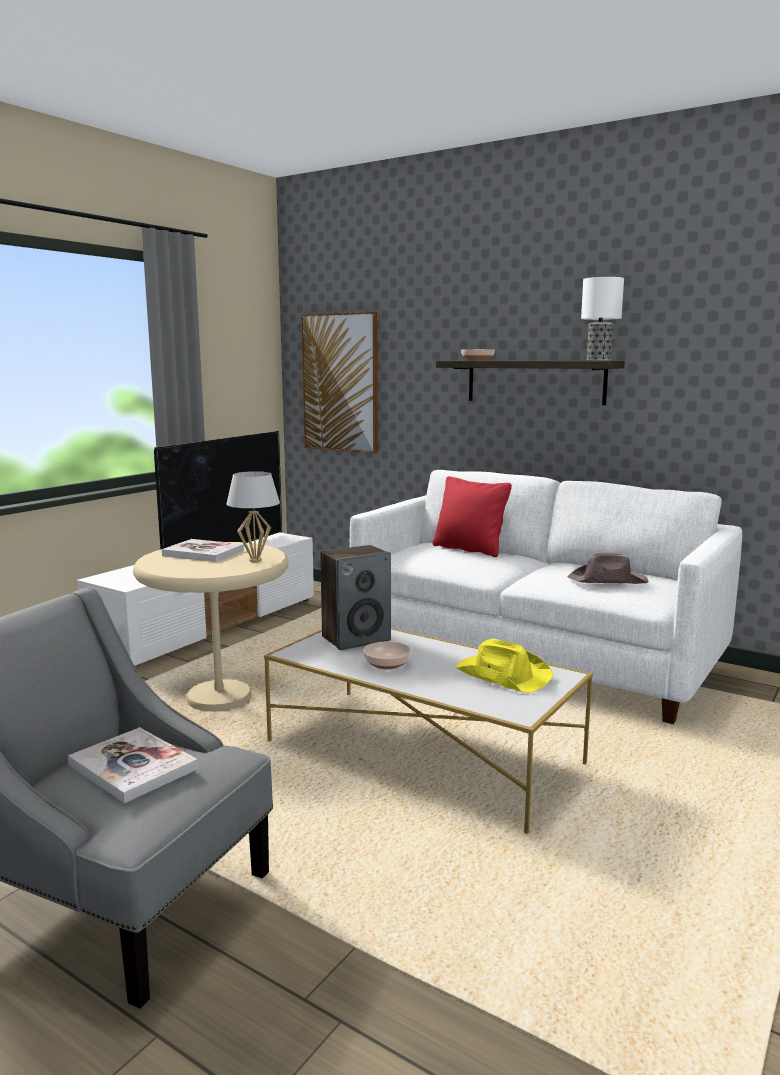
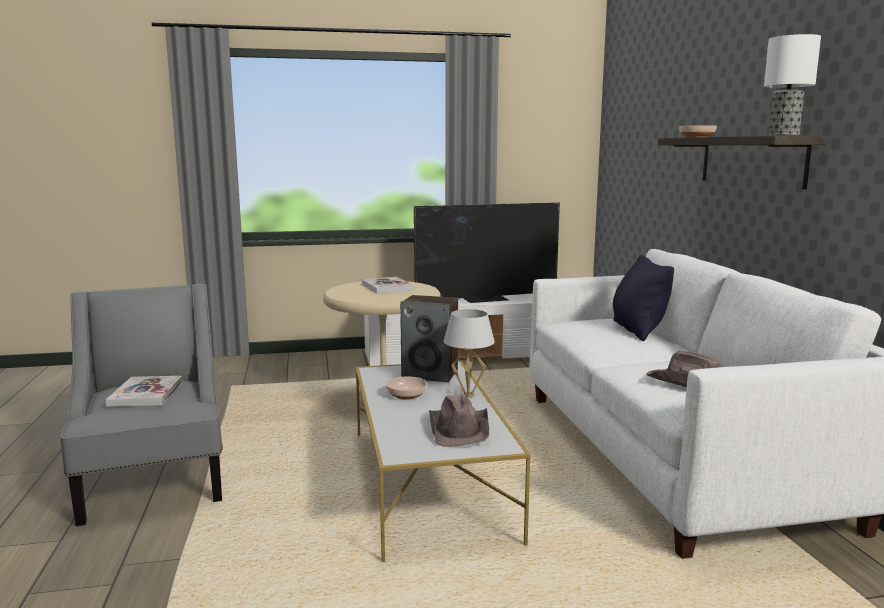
camera: 45 degrees right, 0 degrees up
white table lamp [226,471,280,562] -> white table lamp moved to [443,309,495,398]
picture [301,312,378,454] -> none
red pillow [432,476,512,557] -> black pillow [613,255,674,341]
yellow hat [456,639,553,693] -> brown hat [429,395,489,447]

